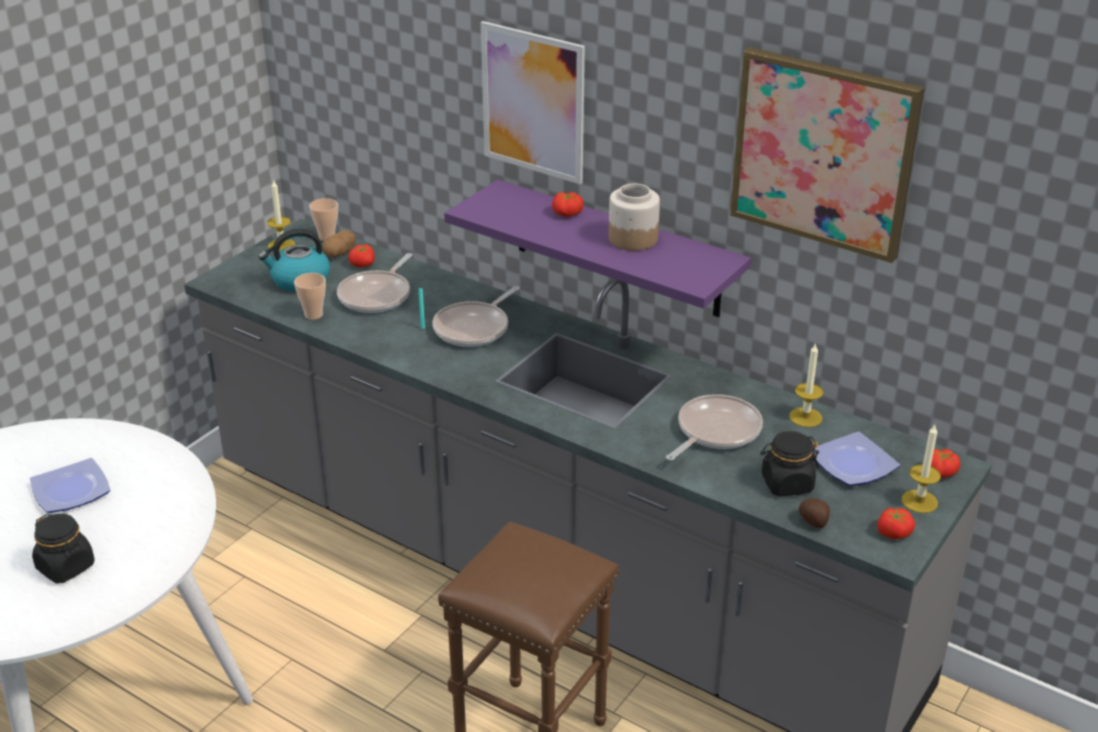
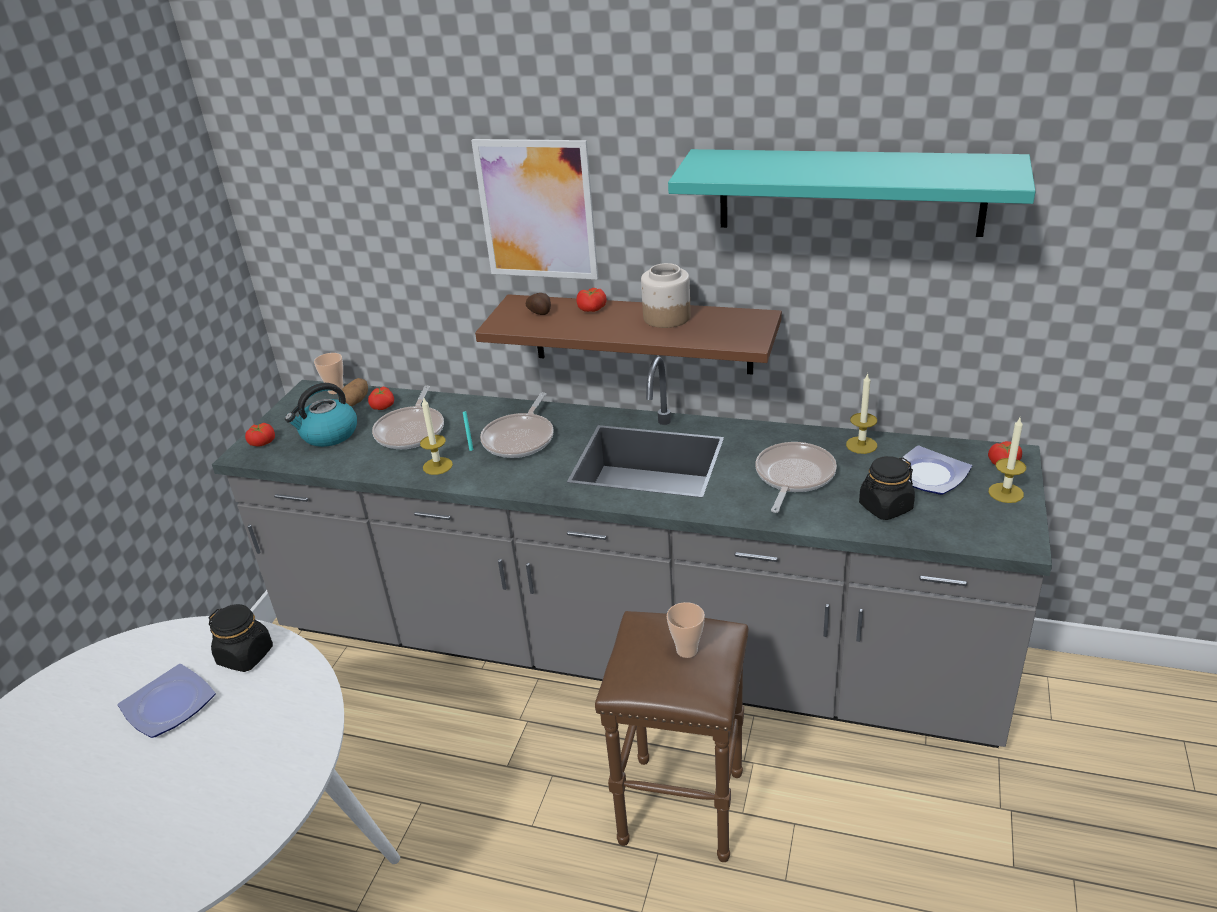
camera: 15 degrees left, 0 degrees up
black jar [32,514,95,584] -> black jar moved to [209,604,273,672]
candle [267,179,296,252] -> candle moved to [420,398,453,475]
cup [294,273,326,320] -> cup moved to [667,602,705,658]
purple shelf [444,180,751,317] -> brown shelf [475,294,782,375]
picture [730,47,925,263] -> turquoise shelf [668,149,1036,237]
potato [799,498,830,528] -> potato moved to [526,293,551,315]
tomato [877,508,915,539] -> tomato moved to [245,423,275,446]

